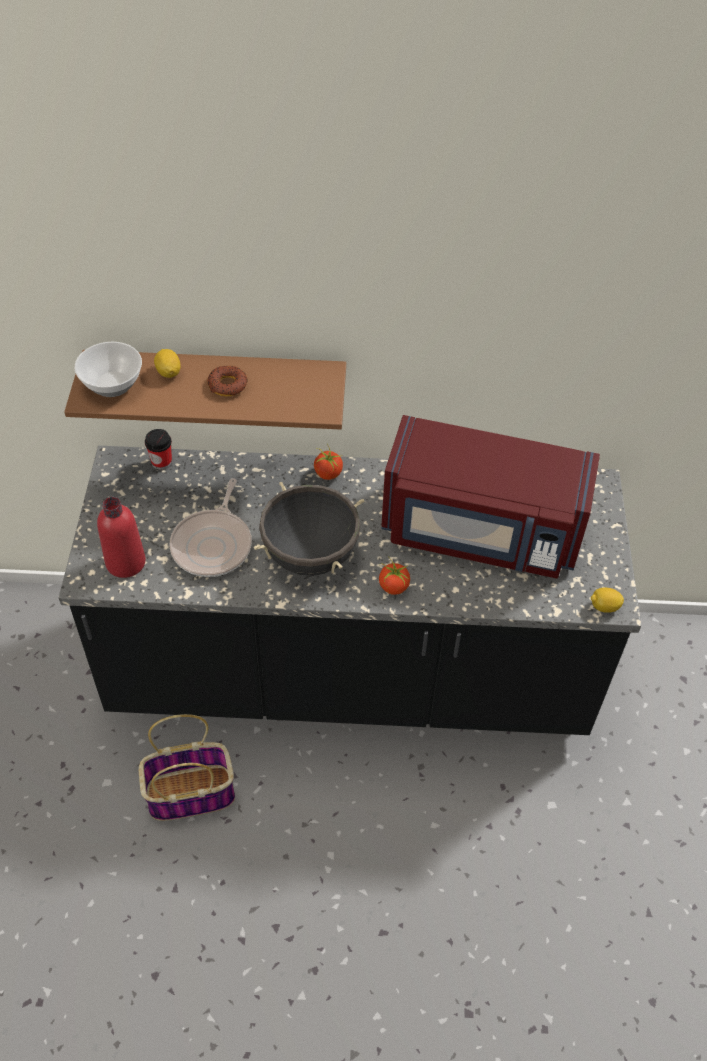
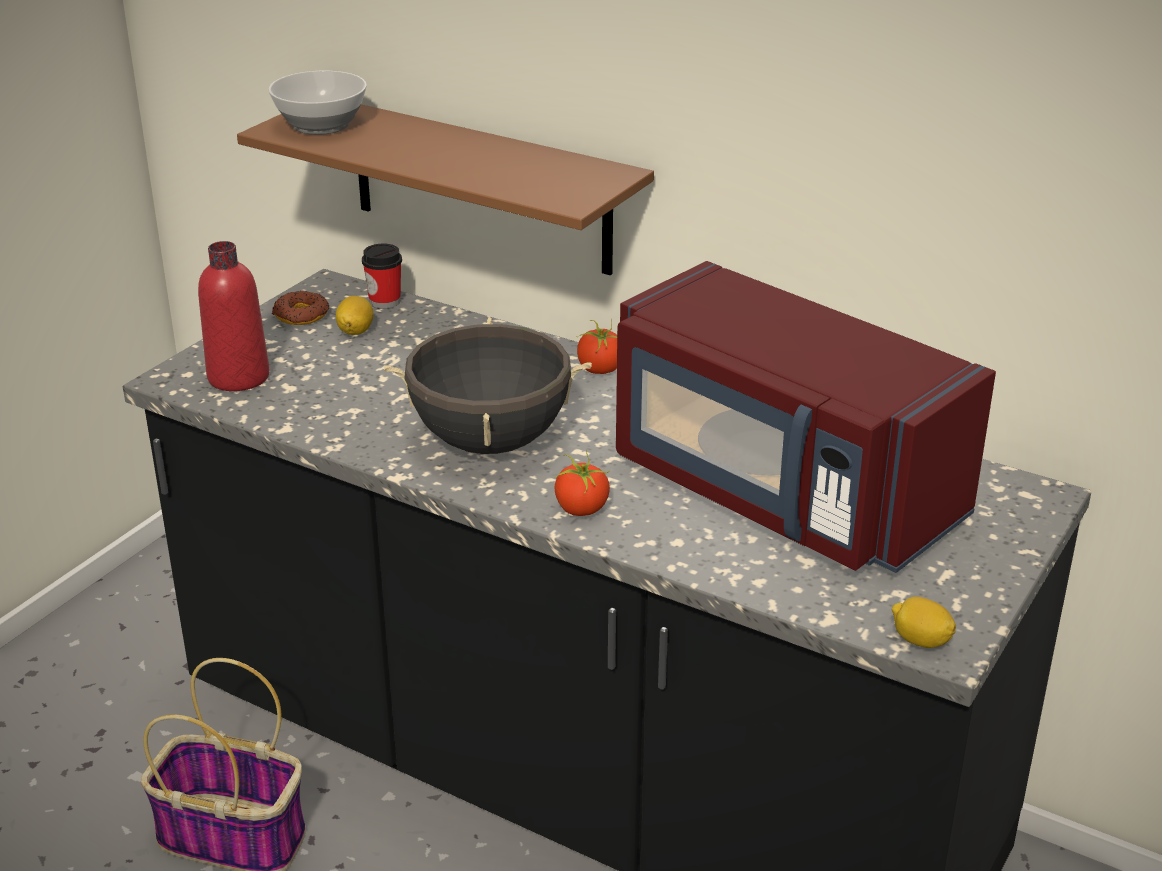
camera: 30 degrees right, 20 degrees down
lemon [154,349,181,378] -> lemon moved to [336,296,373,335]
frying pan [170,478,252,577] -> none
donut [207,366,248,396] -> donut moved to [272,291,329,325]

